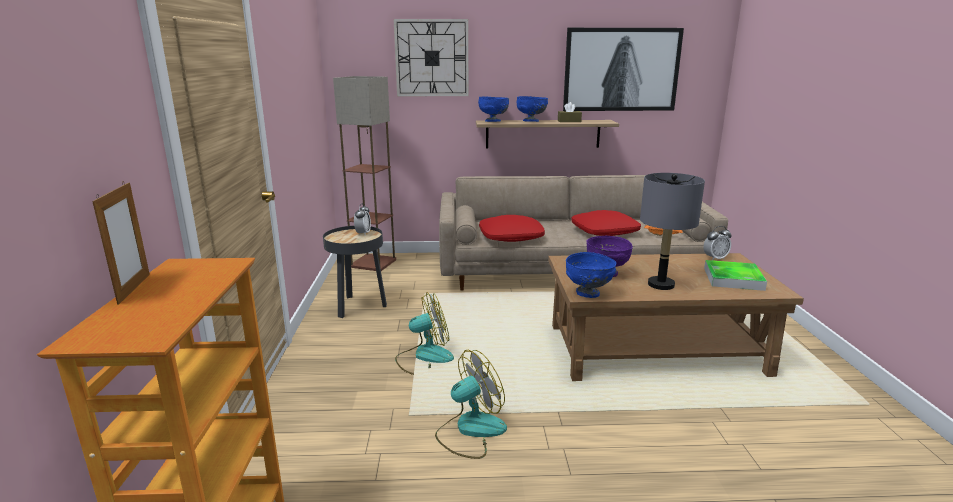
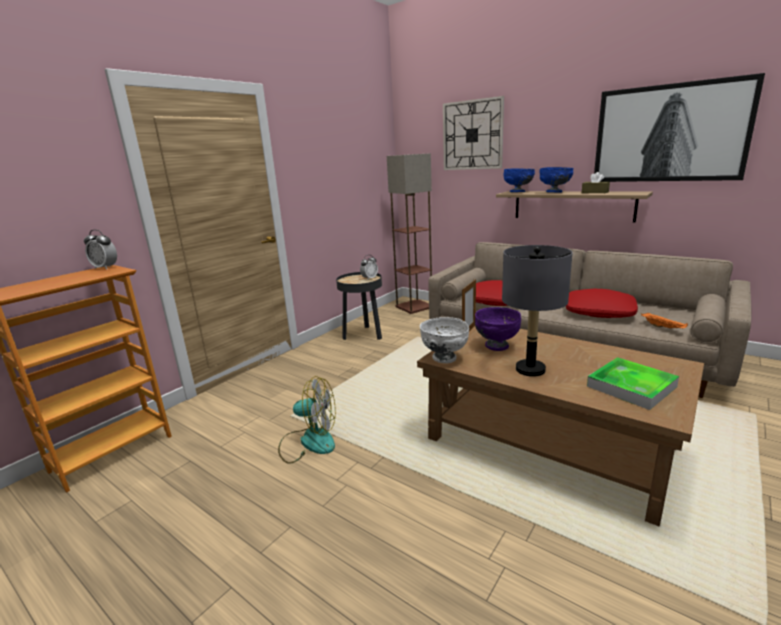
camera: 40 degrees right, 0 degrees up
picture frame [92,182,150,305] -> picture frame moved to [462,279,476,331]
fan [395,292,454,375] -> none
blue bowl [566,252,616,298] -> white bowl [420,317,469,363]
alarm clock [703,226,732,261] -> alarm clock moved to [84,230,117,269]

